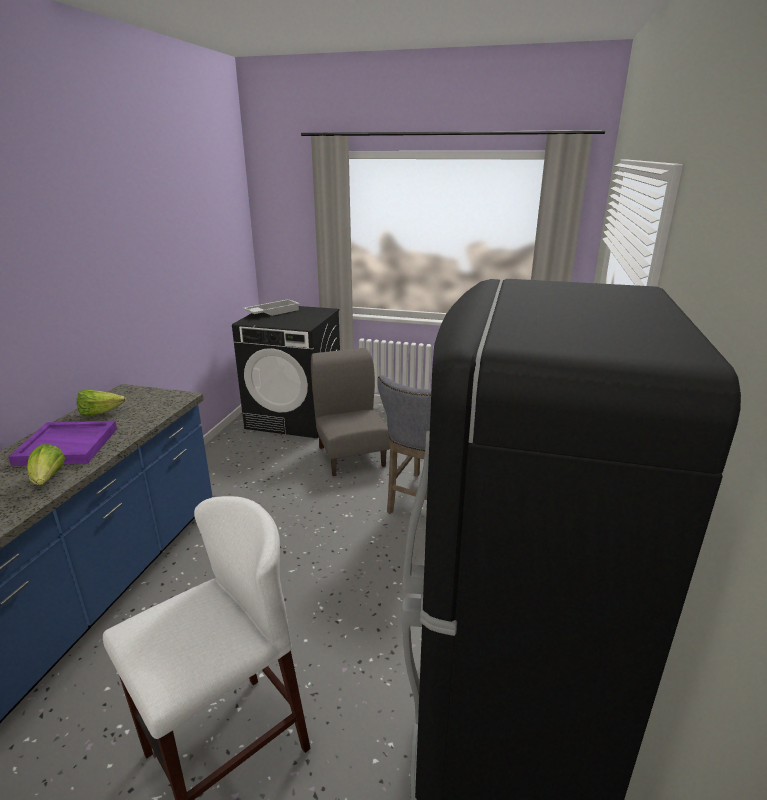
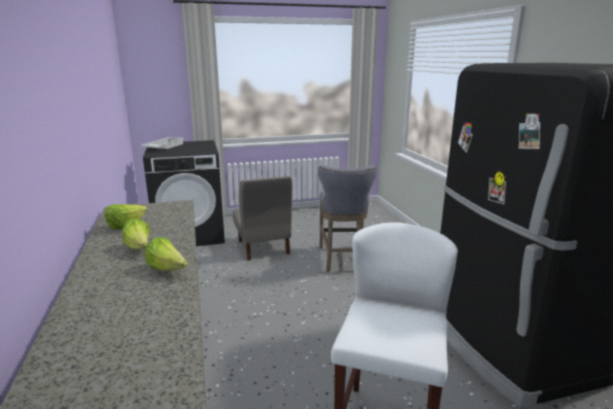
camera: 30 degrees left, 5 degrees down
purple tray [8,421,117,466] -> lettuce [122,219,150,250]
grey chair [311,348,390,476] -> grey chair turned 150 degrees counterclockwise [233,176,292,261]

